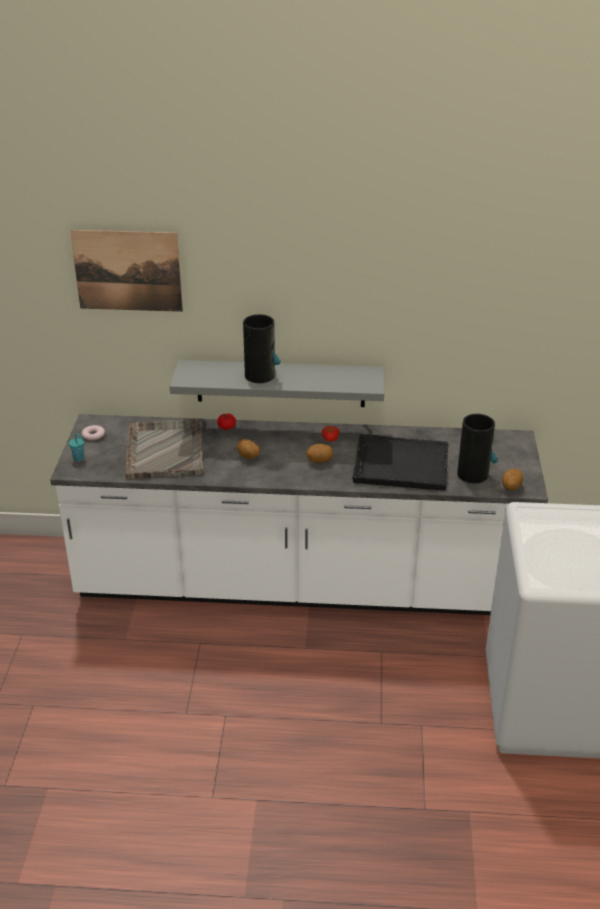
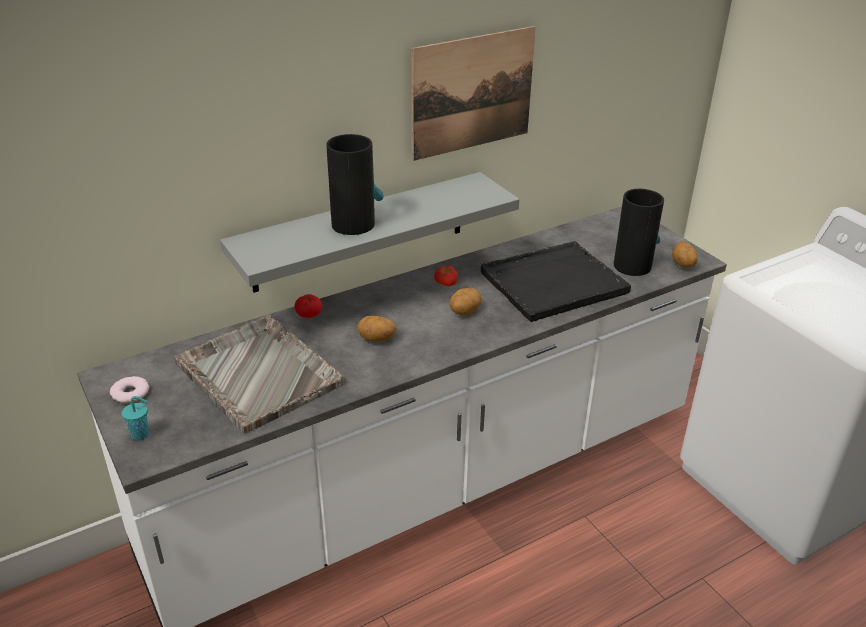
camera: 35 degrees left, 0 degrees up
picture [70,230,183,312] -> picture moved to [412,26,536,161]

